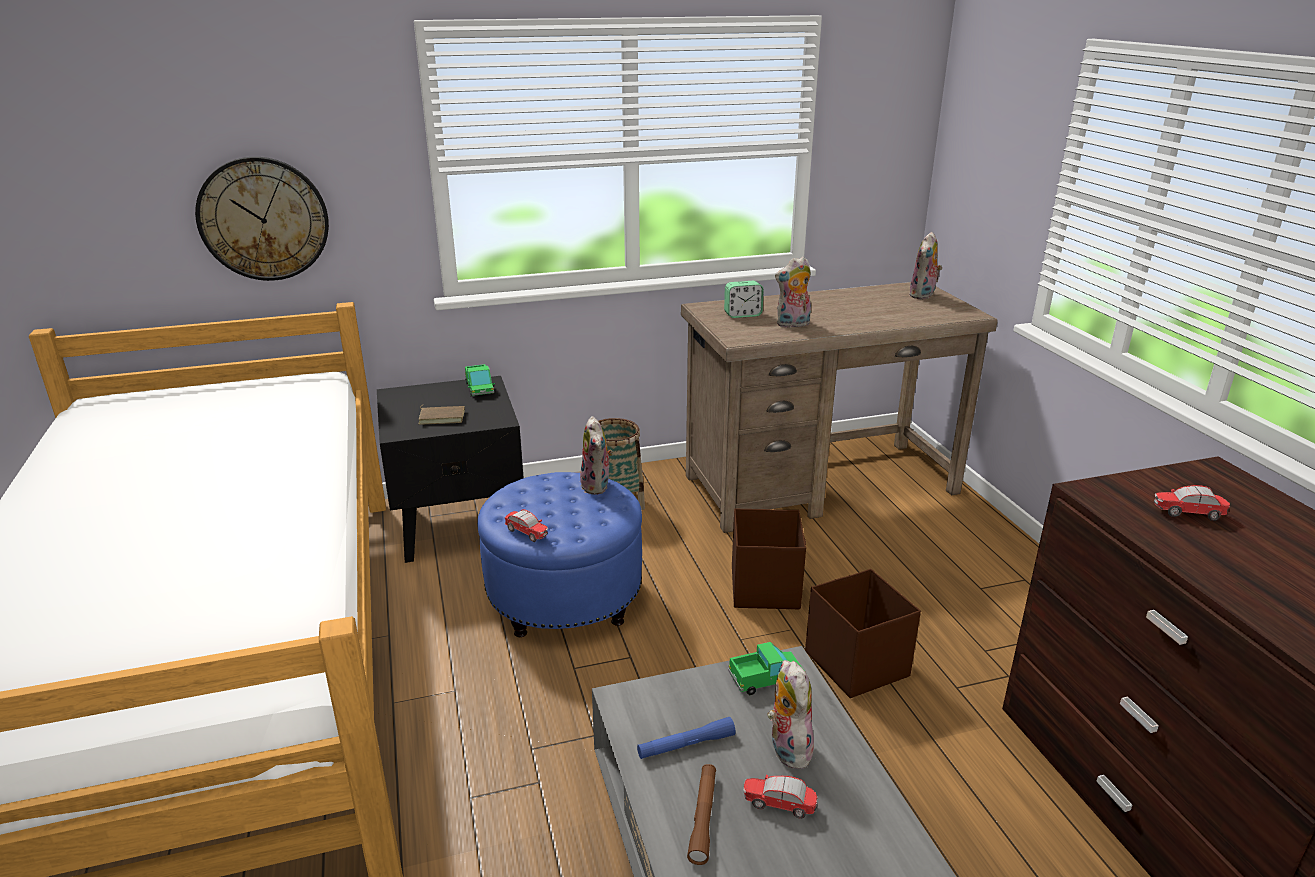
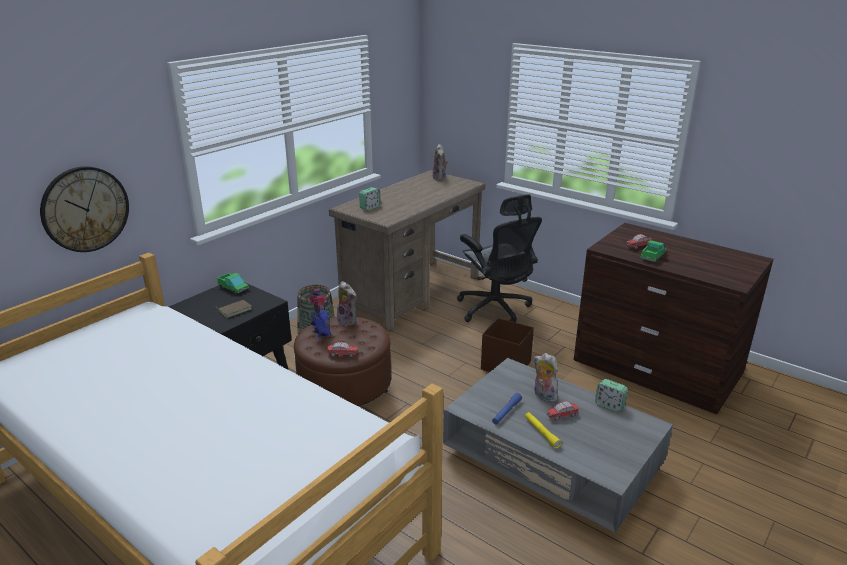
camera: 35 degrees left, 0 degrees up
blue ottoman [477,472,642,637] -> brown ottoman [294,317,391,406]
brown flashlight [687,764,716,865] -> yellow flashlight [525,412,562,449]
toy truck [728,642,805,695] -> toy truck moved to [640,240,667,263]
brown storage box [732,508,806,609] -> none
plush toy [775,256,811,328] -> none
none -> toy robot [309,289,331,337]
none -> office chair [457,194,542,323]
none -> alarm clock [595,379,628,412]

